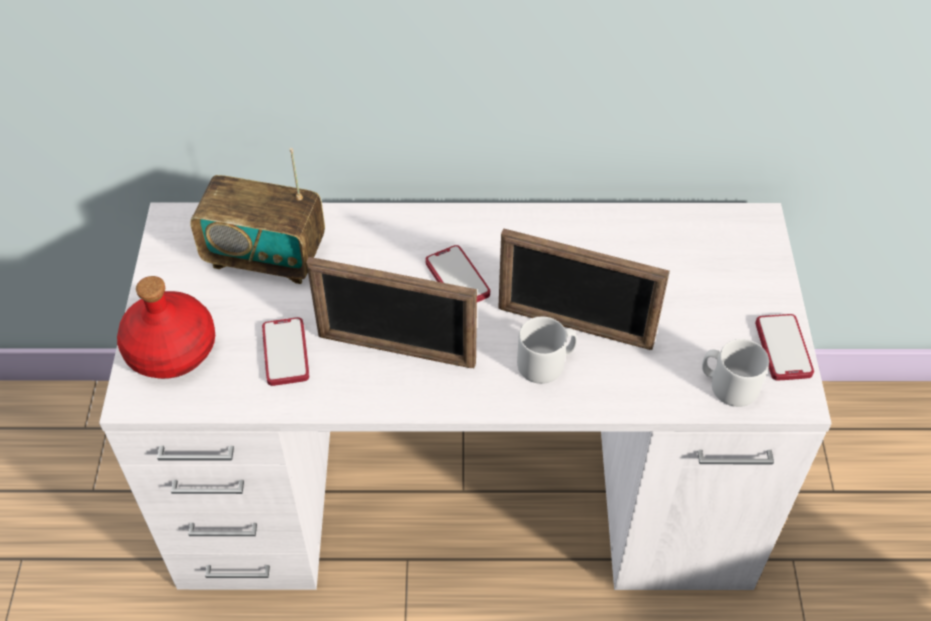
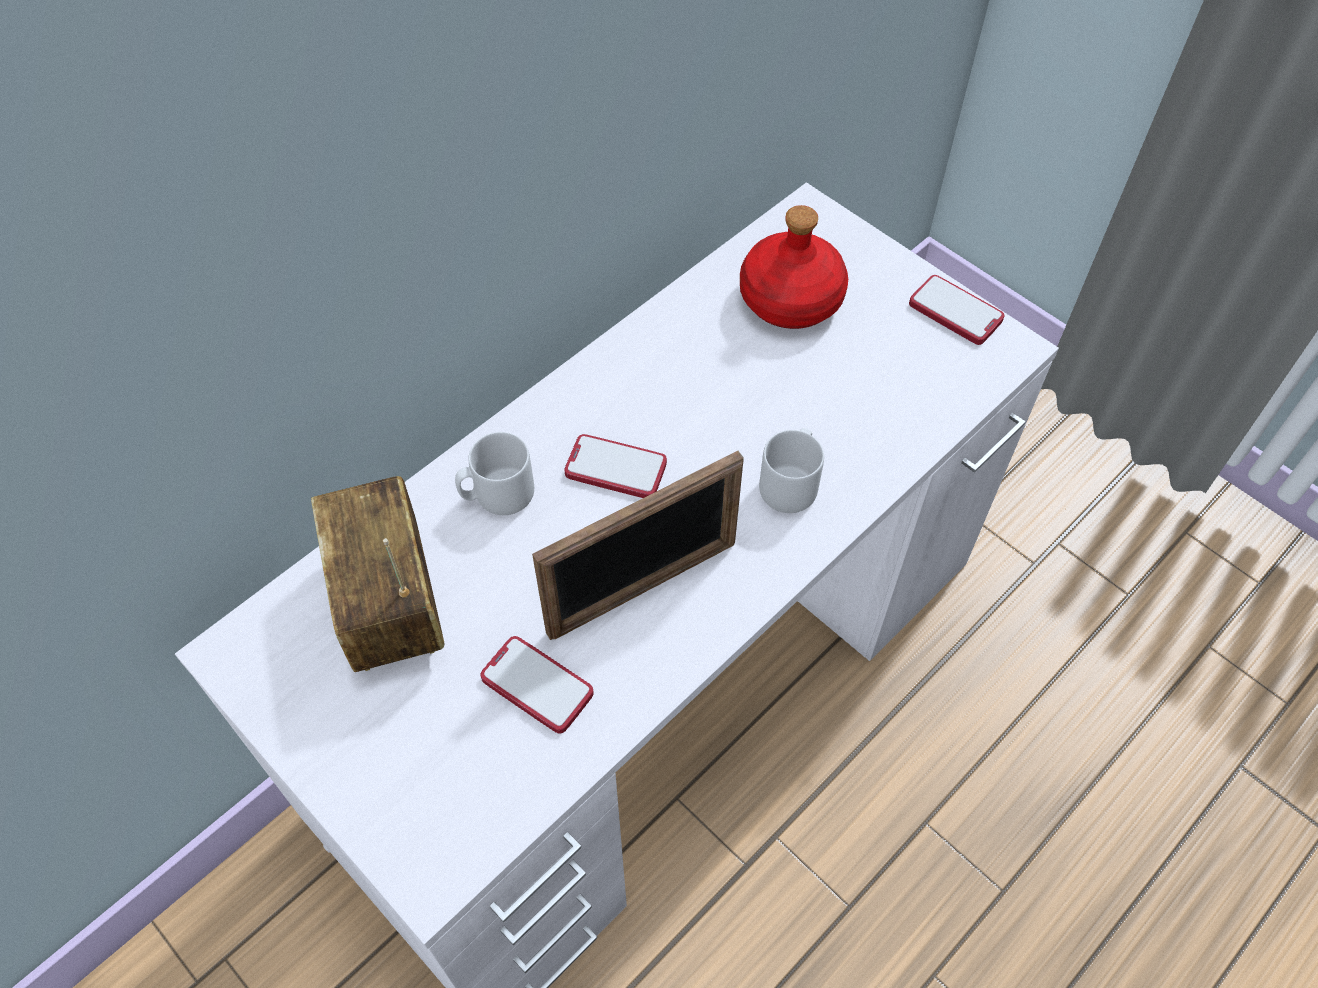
camera: 45 degrees left, 5 degrees up
red bottle [117,276,215,379] -> red bottle moved to [740,205,848,329]
radio [190,148,325,284] -> radio turned 105 degrees clockwise [311,476,444,672]
picture frame [498,228,670,350] -> none
grey mug [702,339,769,407] -> grey mug moved to [455,432,534,515]

